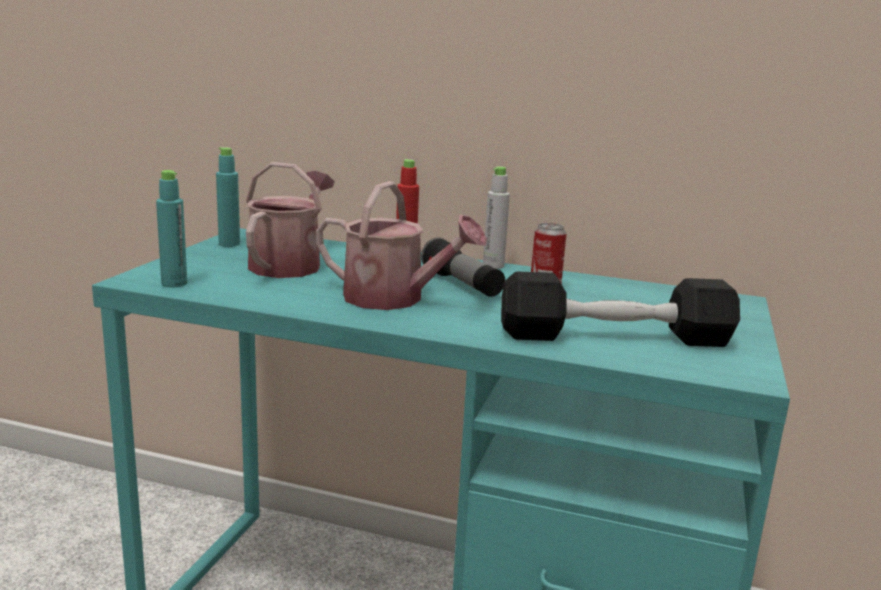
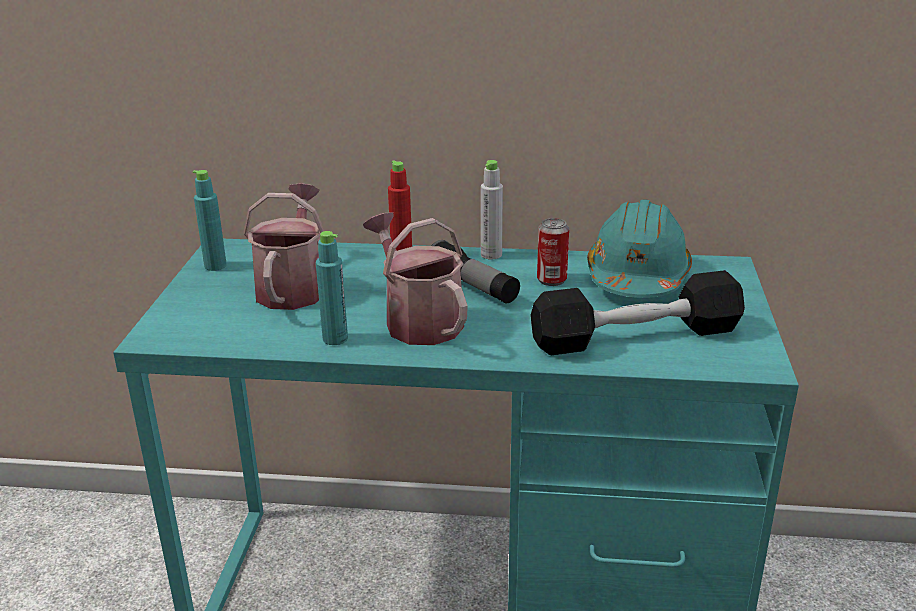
camera: 10 degrees left, 10 degrees up
turquoise bottle [156,170,187,287] -> turquoise bottle moved to [316,231,348,345]
watering can [316,181,487,310] -> watering can turned 135 degrees counterclockwise [363,212,468,345]
none -> turquoise hard hat [587,199,692,298]

